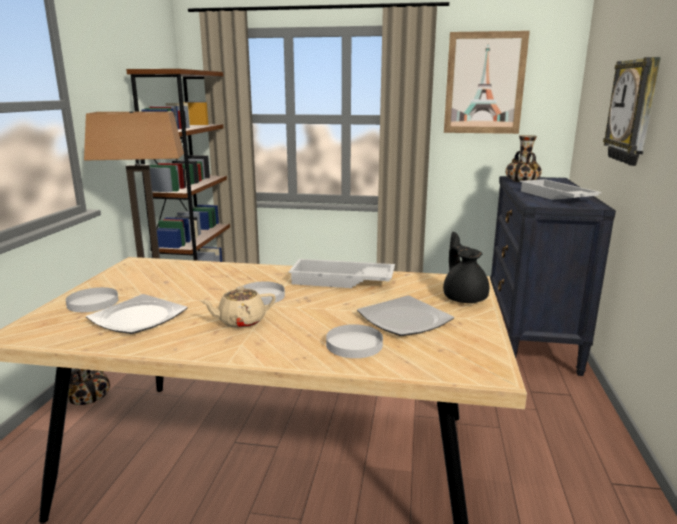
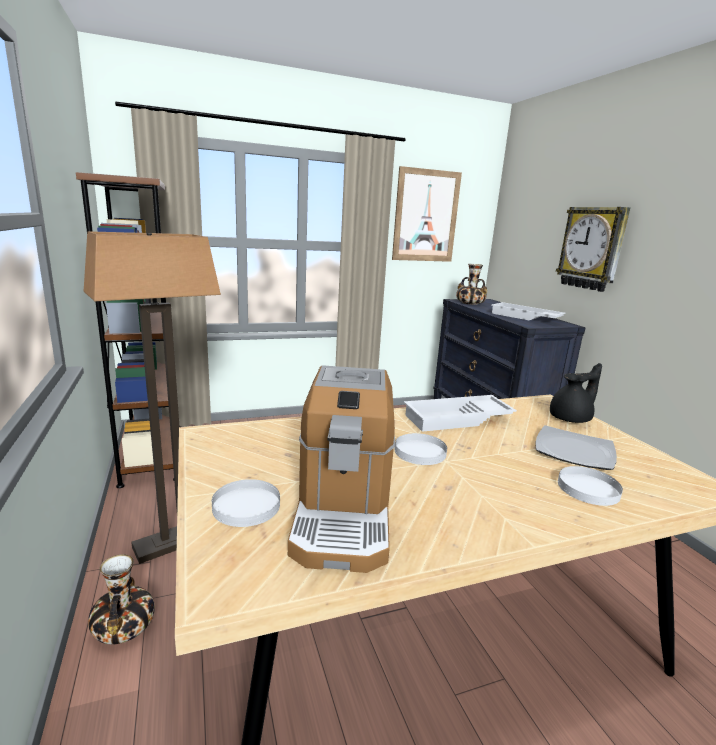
camera: 30 degrees left, 0 degrees up
plate [86,294,188,334] -> coffee machine [288,365,395,573]
beige teapot [199,286,276,328] -> none
black teapot [443,232,489,303] -> black teapot turned 105 degrees clockwise [550,363,602,423]

